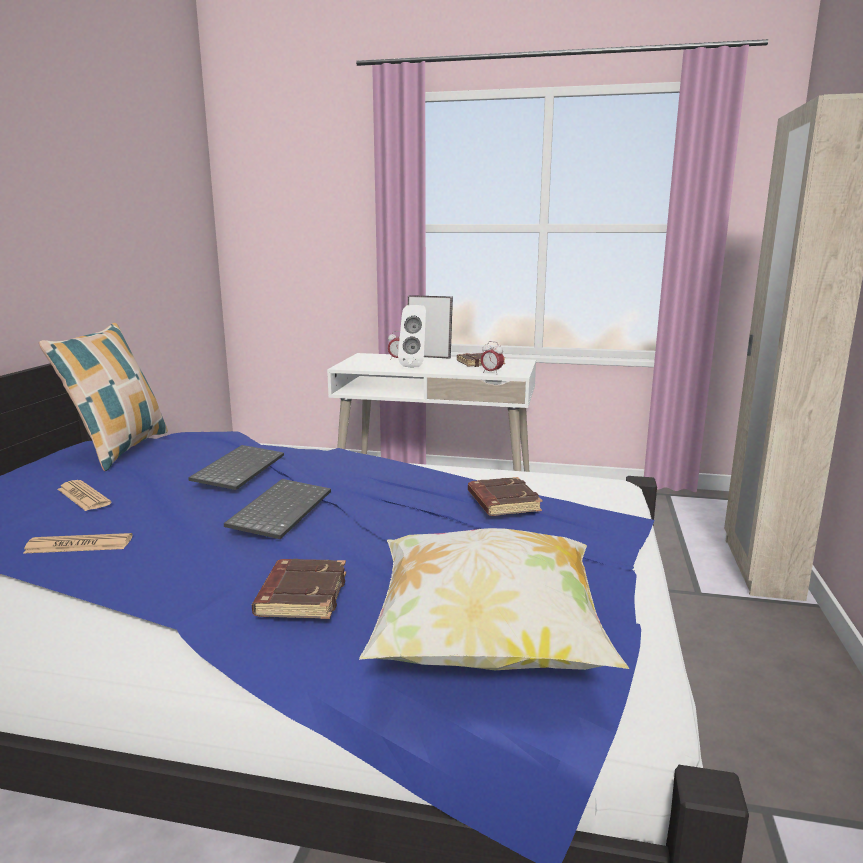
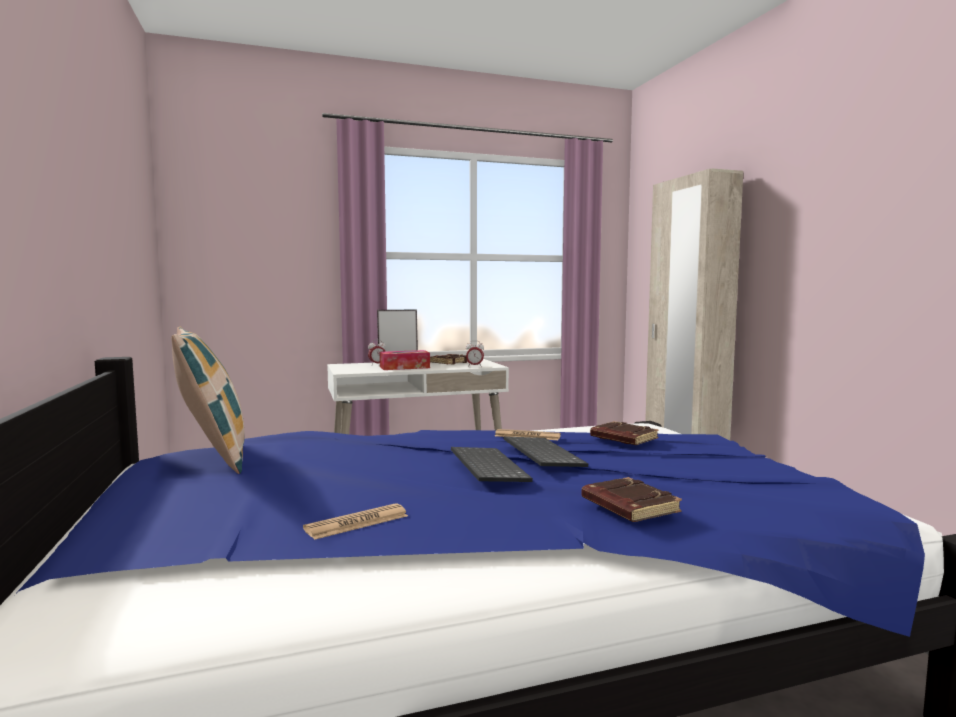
camera: 30 degrees left, 10 degrees down
newspaper [58,480,112,511] -> newspaper moved to [495,429,561,440]
keyboard [189,445,284,490] -> keyboard moved to [504,436,588,467]
pillow [359,528,630,670] -> none
white speaker [398,305,426,367] -> tissue box [380,350,430,370]

